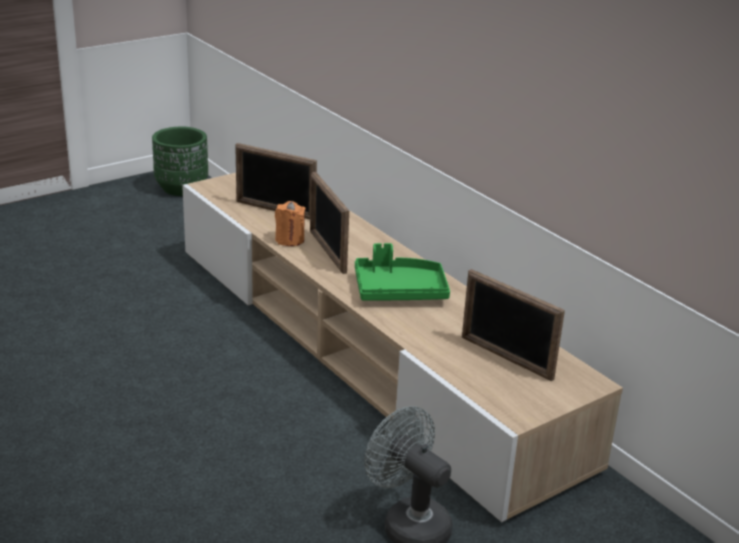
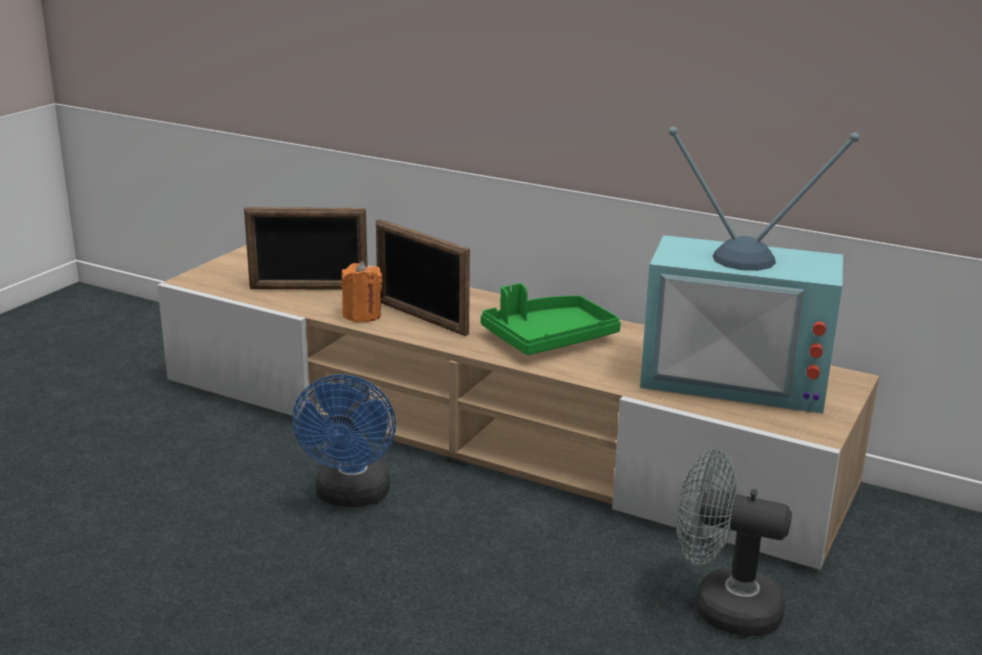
camera: 25 degrees left, 5 degrees down
green planter [152,126,208,196] -> none
picture frame [462,269,565,381] -> television [640,127,860,414]
none -> blue fan [292,374,396,507]

